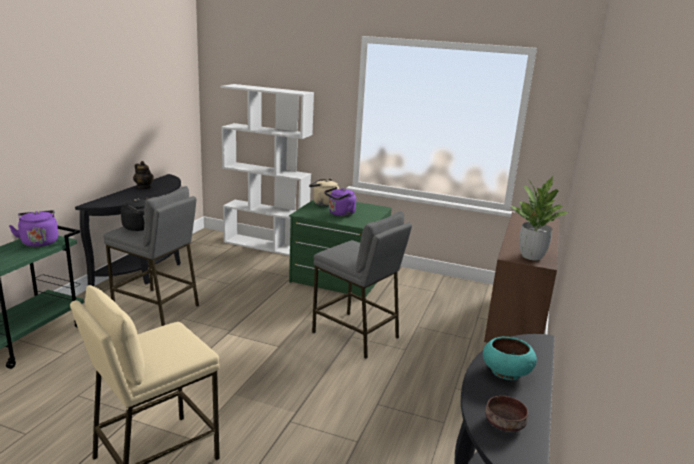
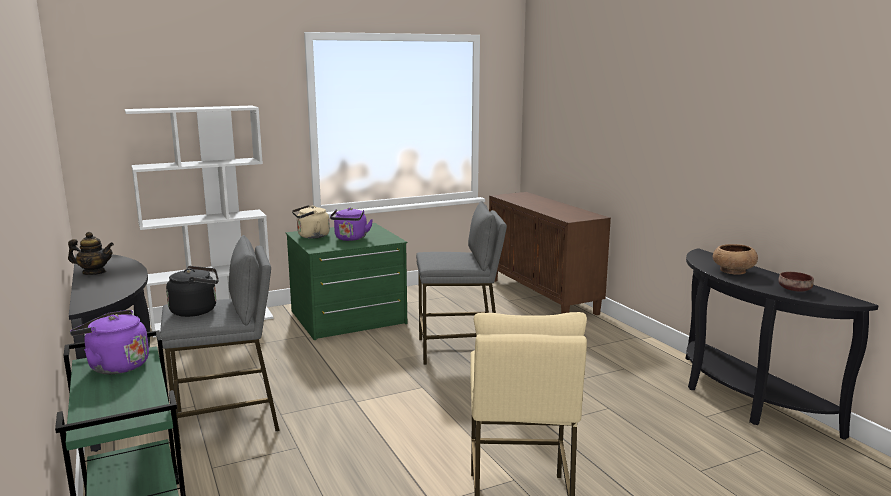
camera: 45 degrees left, 5 degrees down
turquoise bowl [483,337,537,380] -> brown bowl [713,244,758,275]
potted plant [511,176,568,261] -> none

